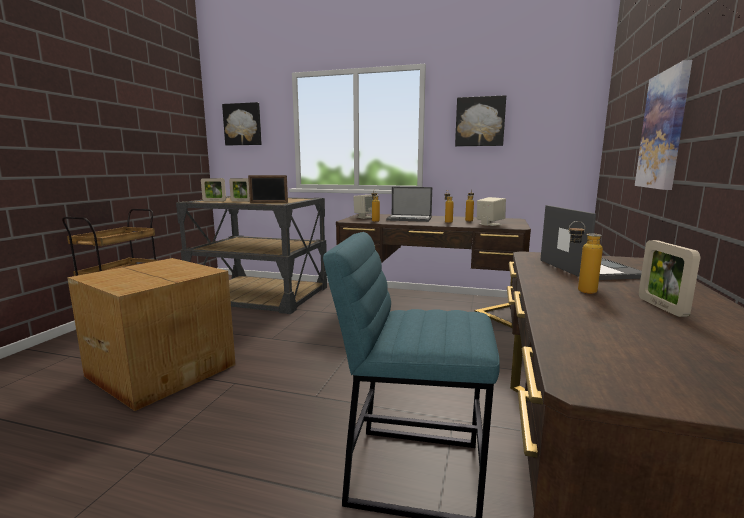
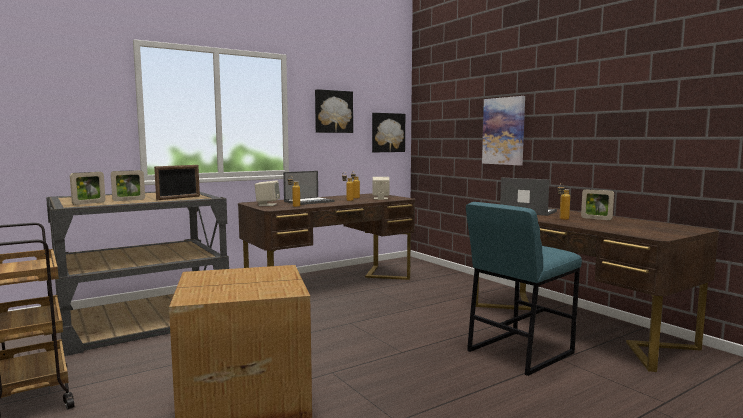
camera: 50 degrees left, 5 degrees down
picture [222,102,262,145] -> picture moved to [372,113,405,152]

